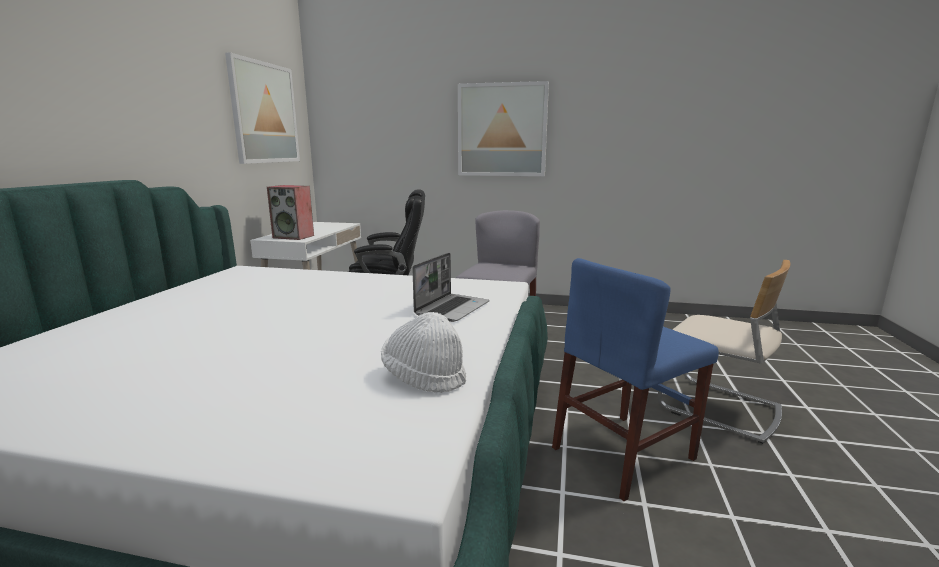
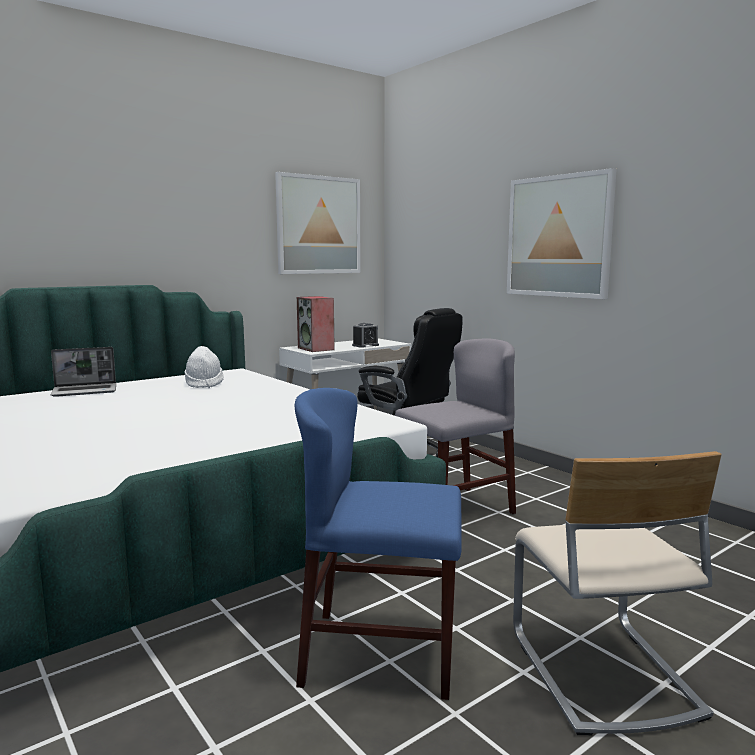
camera: 40 degrees right, 5 degrees down
white hat [381,312,466,393] -> white hat moved to [184,346,224,388]
laptop [412,253,489,322] -> laptop moved to [50,347,116,397]
none -> alarm clock [352,323,379,348]

